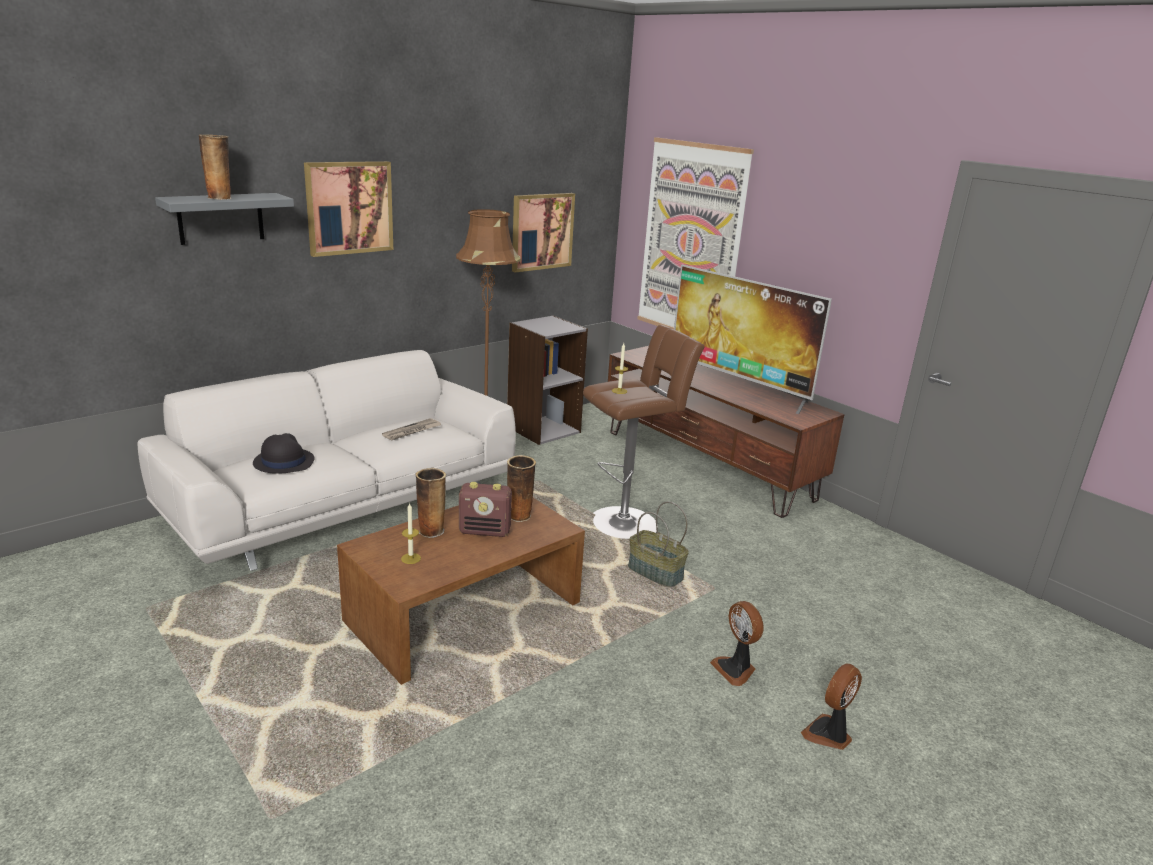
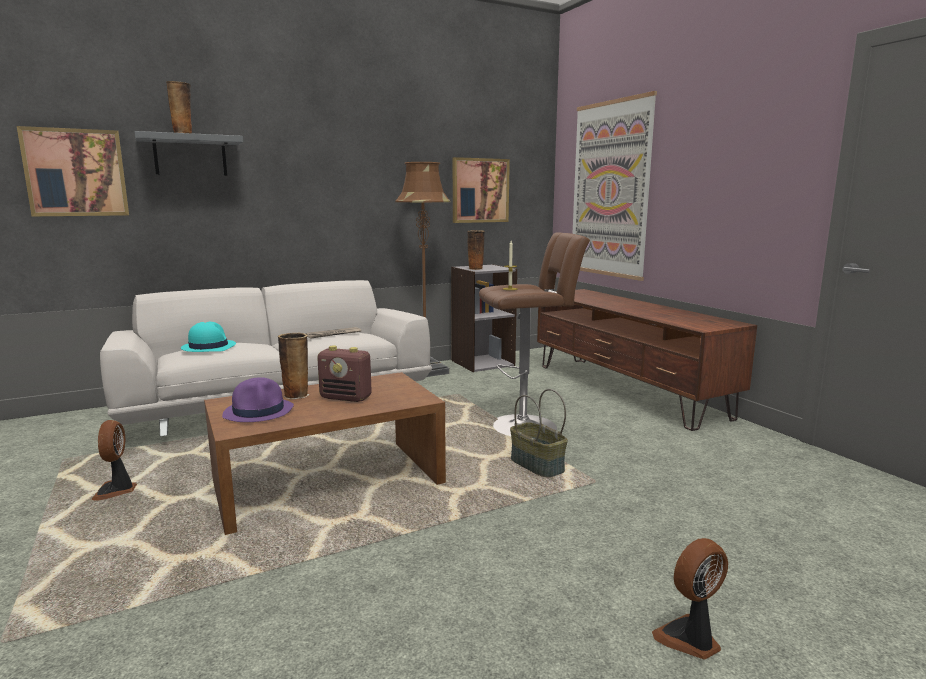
camera: 15 degrees right, 10 degrees down
black hat [253,433,315,474] -> turquoise hat [181,322,236,352]
picture [304,161,393,257] -> picture moved to [17,126,129,216]
candle [401,503,421,564] -> purple hat [222,377,294,422]
vase [507,455,536,522] -> vase moved to [467,230,485,270]
television [674,265,832,414] -> none
fan [710,601,764,686] -> fan moved to [91,420,137,501]

